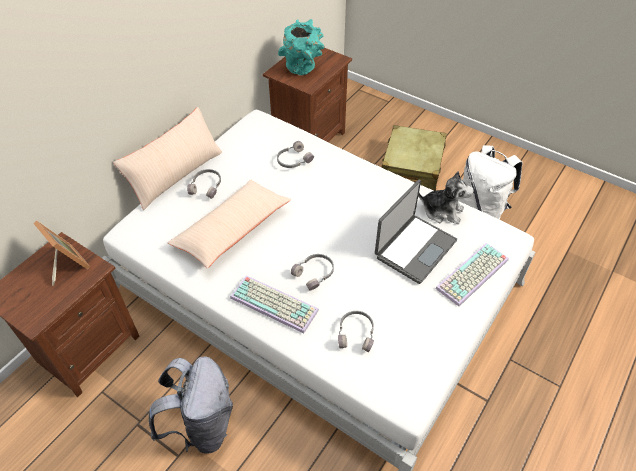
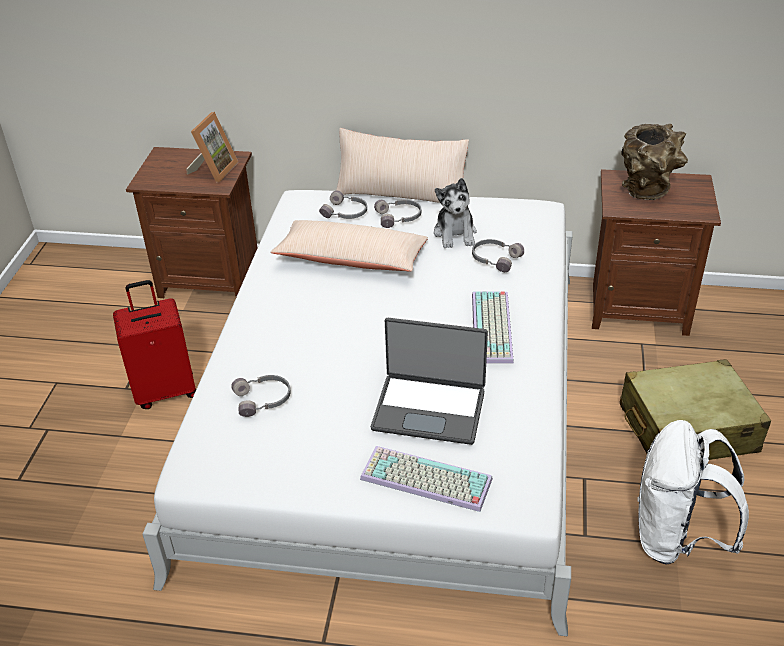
camera: 65 degrees right, 10 degrees down
grey backpack [149,356,233,454] -> red suitcase [113,280,196,409]
keyboard [230,275,319,333] -> keyboard moved to [472,291,514,364]
turquoise vase [278,19,325,76] -> brown vase [621,124,688,200]
grey headphones [291,254,334,290] -> grey headphones moved to [319,191,367,219]
plush toy [418,171,474,224] -> plush toy moved to [434,178,477,248]

